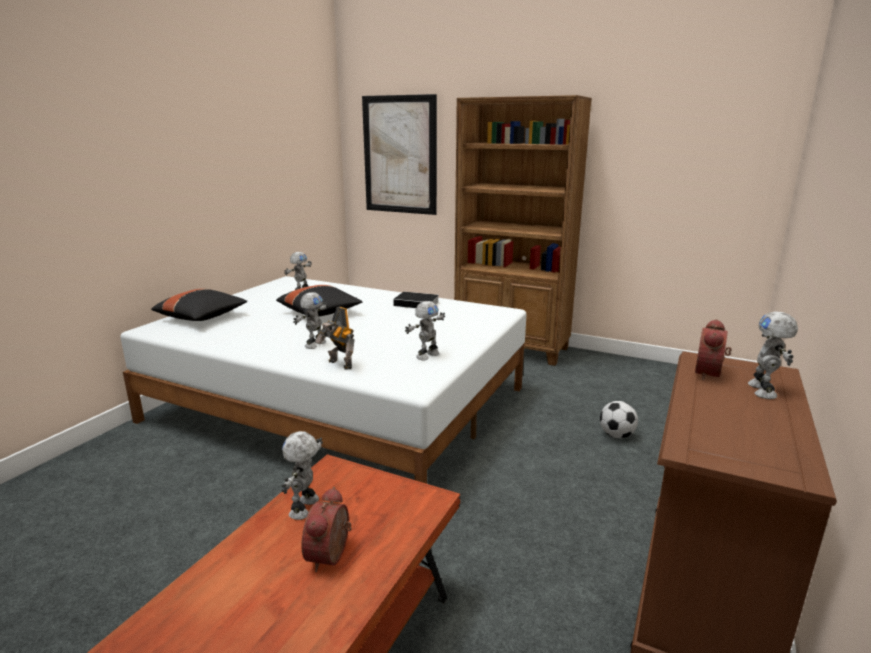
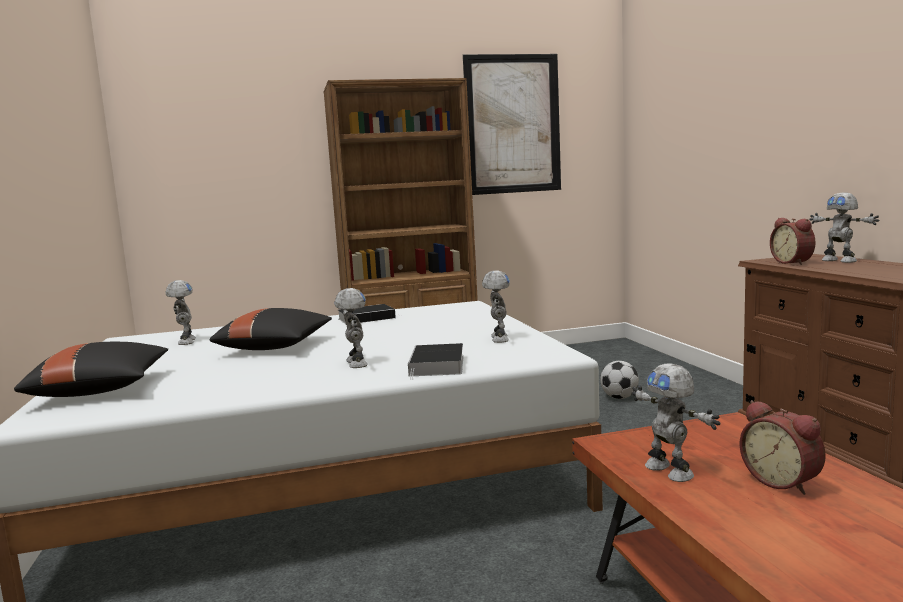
camera: 40 degrees left, 10 degrees down
toy robot [316,307,355,370] -> book [408,343,464,380]
picture [362,94,437,215] -> picture moved to [463,54,561,195]

